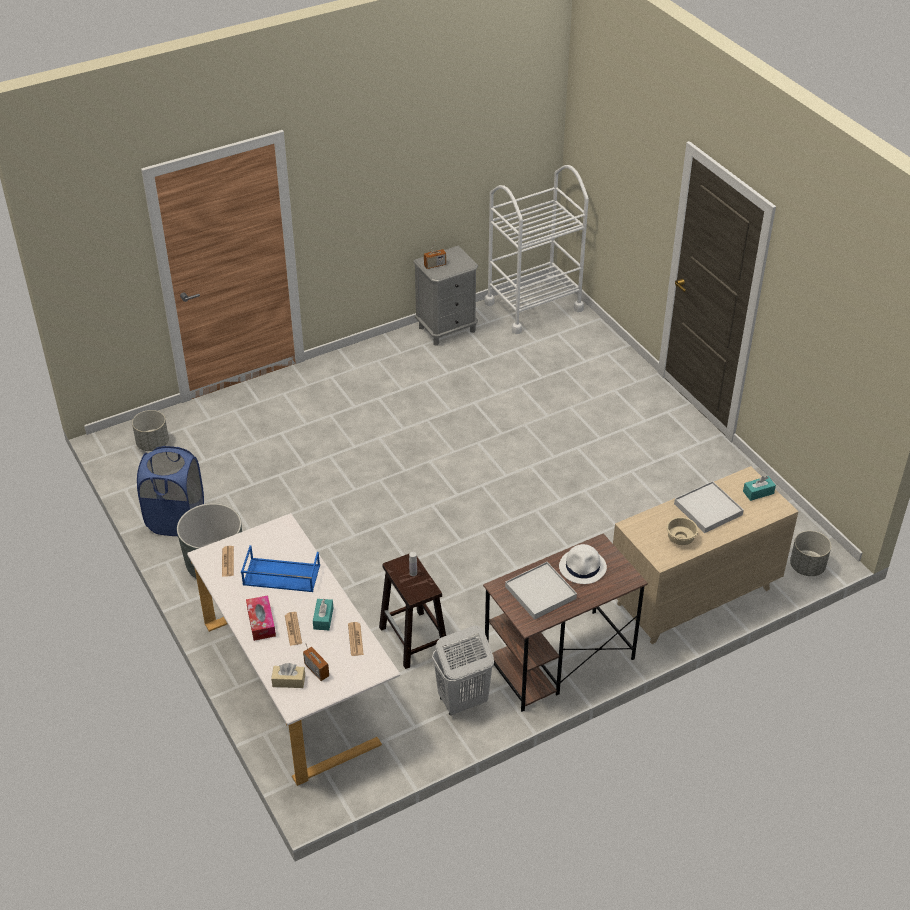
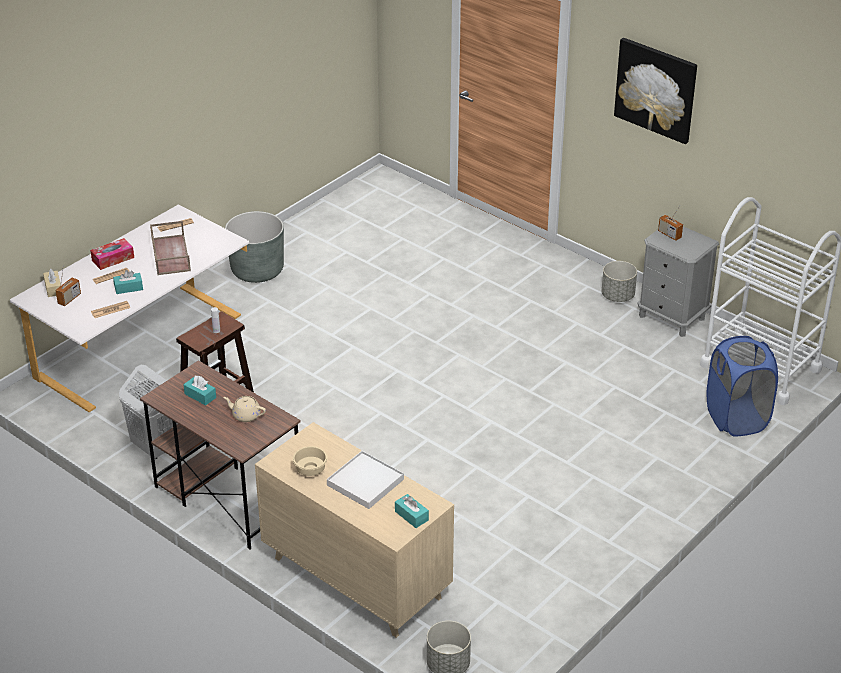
camera: 70 degrees right, 5 degrees down
grey planter [132,410,169,451] -> grey planter moved to [602,261,637,302]
blue laundry basket [137,446,204,536] -> blue laundry basket moved to [706,336,778,437]
blue tray [241,545,320,592] -> brown tray [150,221,191,275]
white tray [505,562,577,620] -> turquoise tissue box [183,376,216,405]
white hat [559,544,607,584] -> beige teapot [223,396,266,422]
none -> picture [614,38,697,144]

